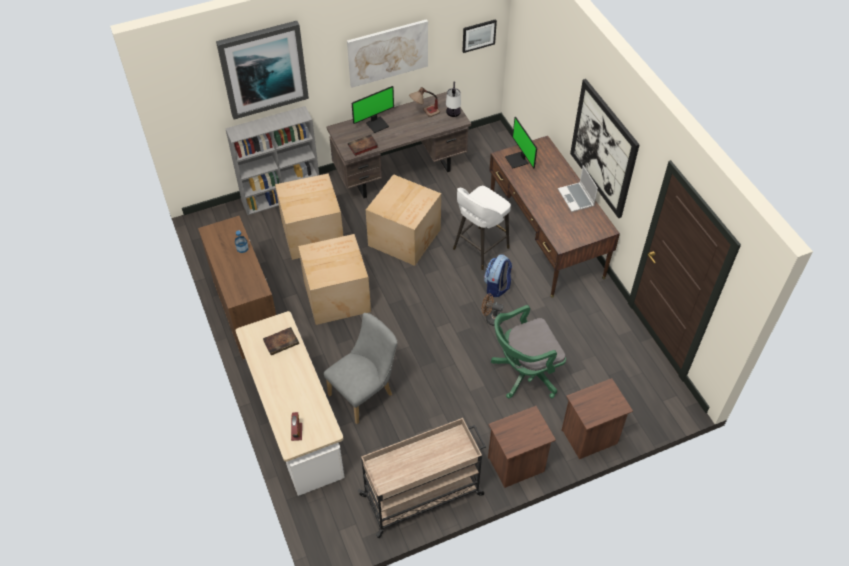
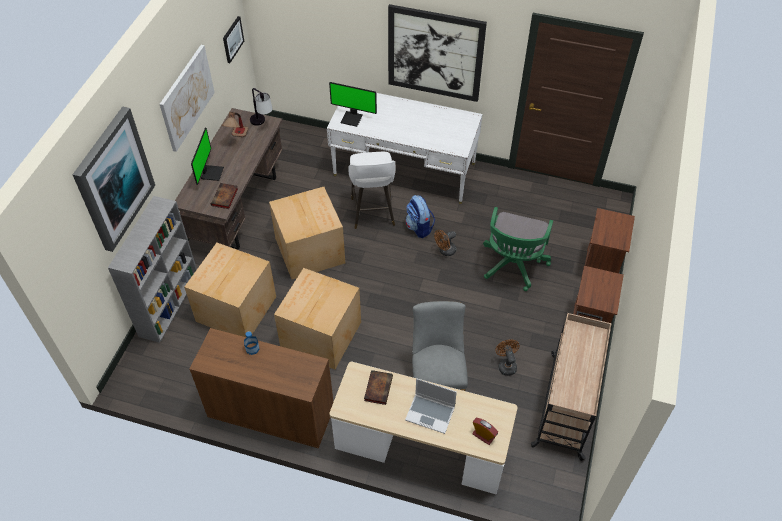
camera: 50 degrees left, 0 degrees up
brown desk [489,136,620,298] -> white desk [327,93,482,204]
laptop [558,165,598,212] -> laptop moved to [405,378,457,434]
none -> brown fan [495,339,520,376]

